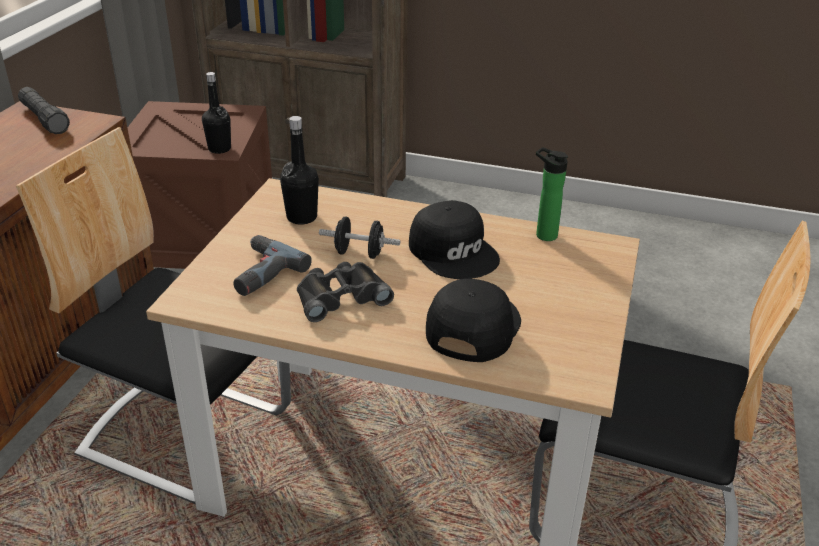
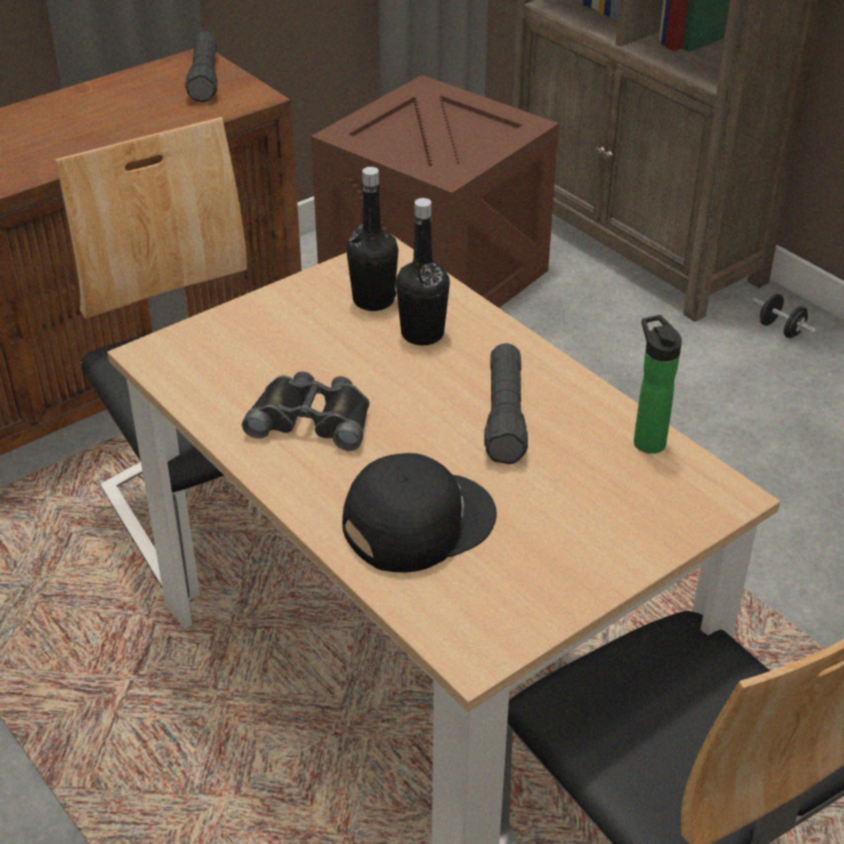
camera: 35 degrees right, 5 degrees up
black bottle [202,72,231,154] -> black bottle moved to [396,198,450,345]
power drill [234,235,312,296] -> none
black dumbbell [319,217,400,259] -> black dumbbell moved to [752,294,817,338]
black cap [409,200,500,279] -> black flashlight [484,343,528,464]

